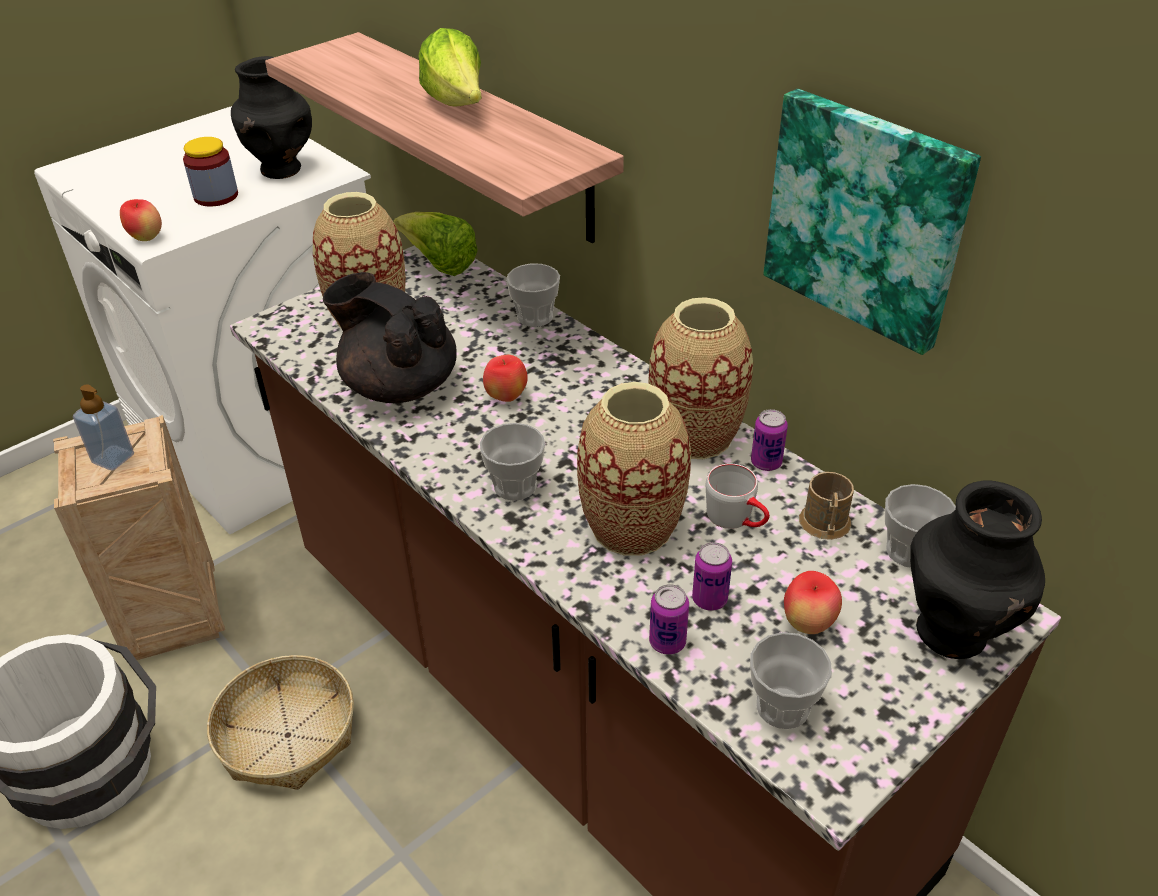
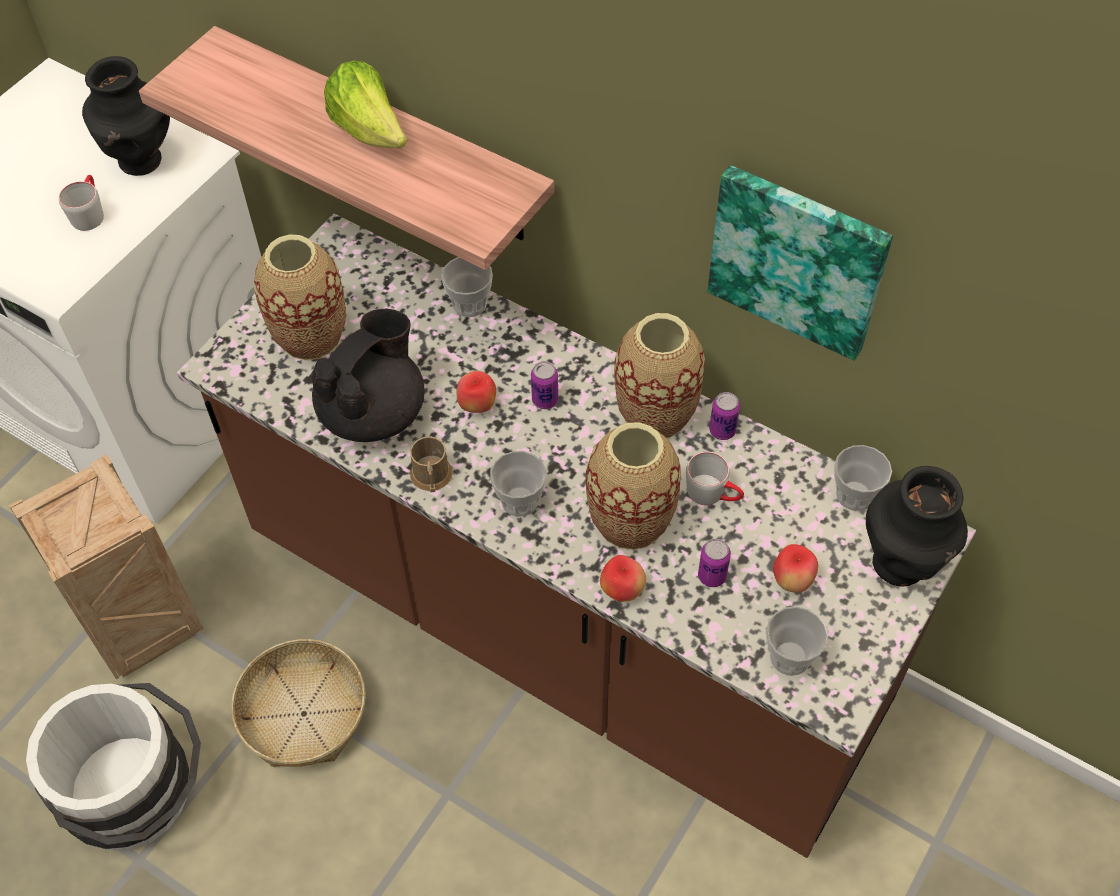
camera: 15 degrees left, 15 degrees up
soap dispenser [73,384,134,471] -> none
apple [120,199,162,241] -> apple moved to [600,555,646,602]
jar [183,137,238,207] -> grey mug [59,175,104,231]
black teapot [323,272,457,403] -> black teapot turned 105 degrees clockwise [311,308,424,442]
lettuce [393,212,478,276] -> none
can [649,584,689,655] -> can moved to [531,361,558,409]
brown mug [799,472,854,540] -> brown mug moved to [410,436,453,492]

